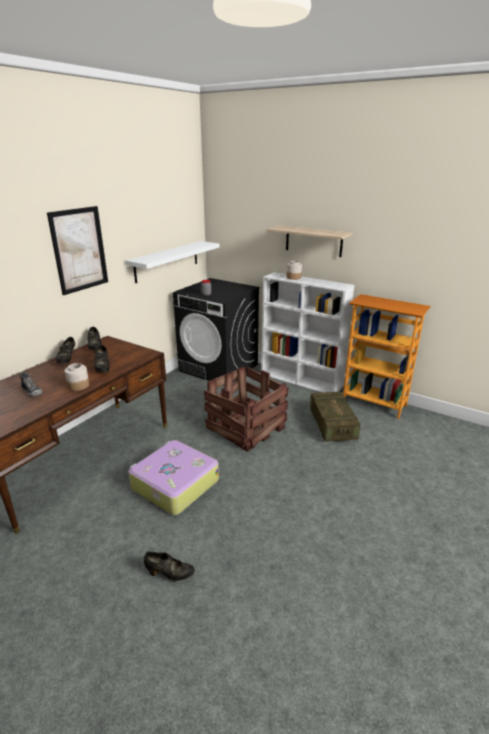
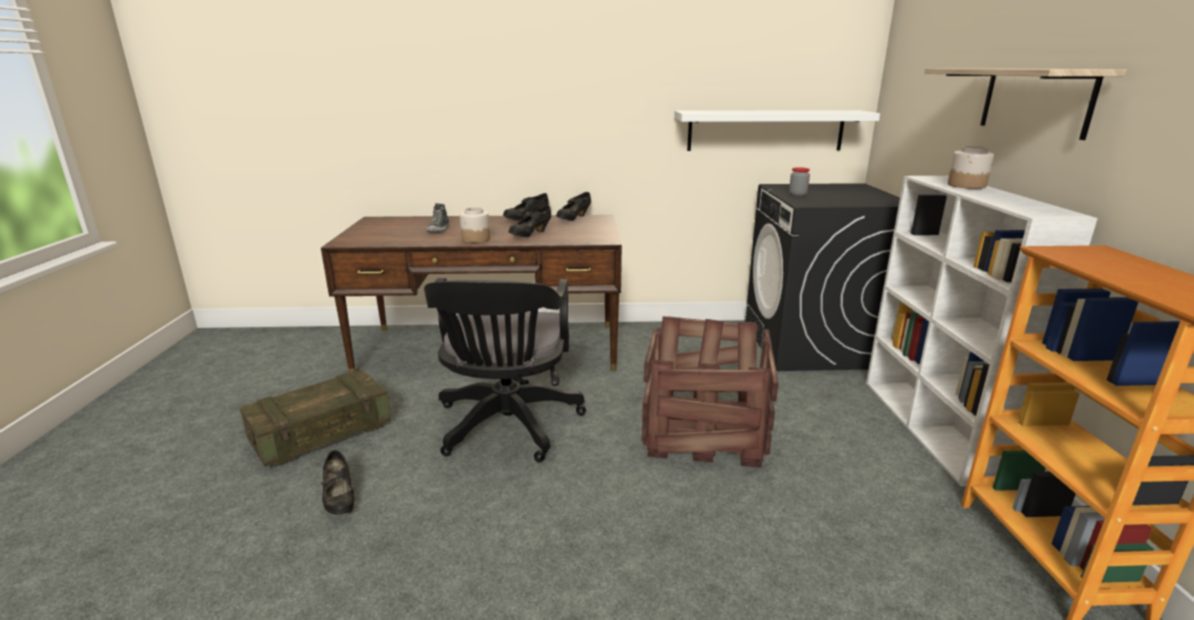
camera: 55 degrees right, 5 degrees down
picture [47,206,108,295] -> none
suitcase [128,440,219,515] -> black office chair [424,278,586,463]
crate [310,392,360,442] -> crate moved to [240,369,391,467]

